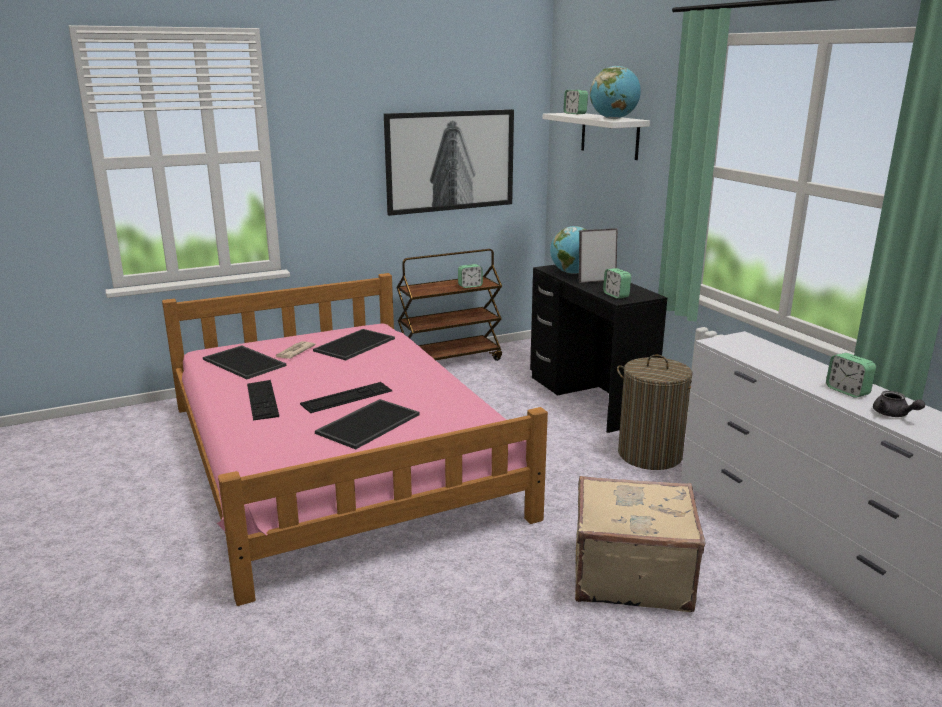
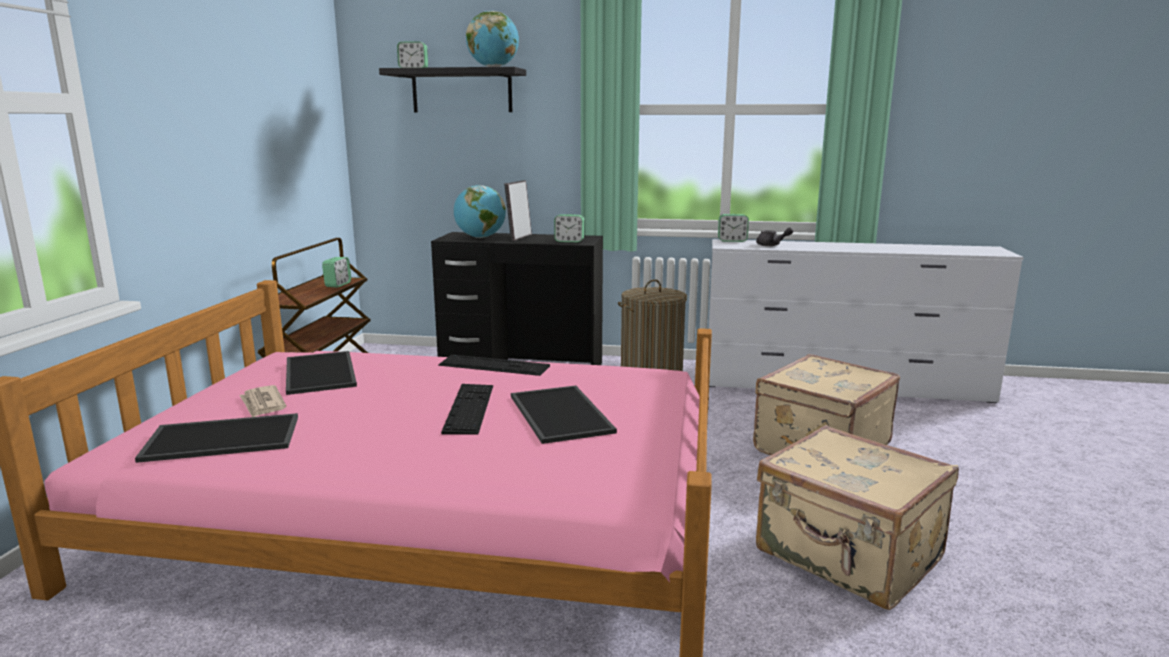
camera: 55 degrees left, 5 degrees down
keyboard [247,380,279,421] -> keyboard moved to [438,355,550,376]
picture [384,109,514,216] -> none
white shelf [543,113,650,160] -> black shelf [379,67,526,112]
alarm clock [826,353,876,398] -> alarm clock moved to [718,214,749,242]
grey teapot [873,391,925,417] -> grey teapot moved to [756,227,793,246]
none -> beige suitcase [756,425,959,610]

